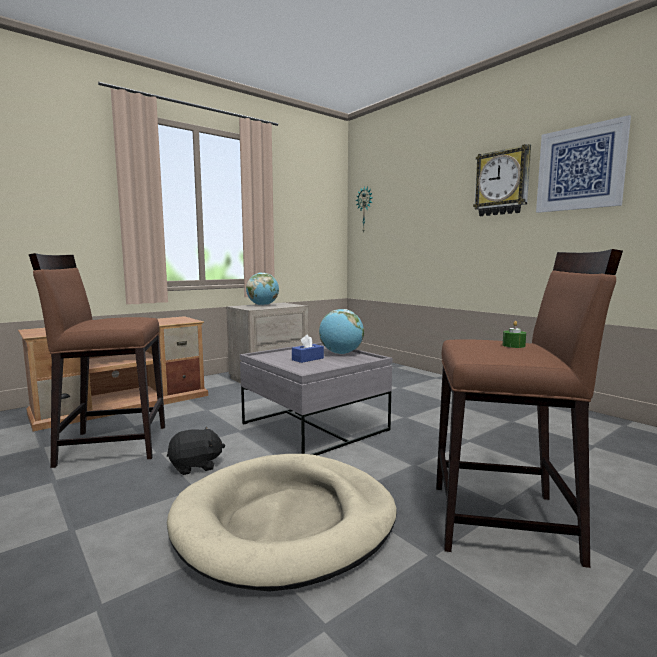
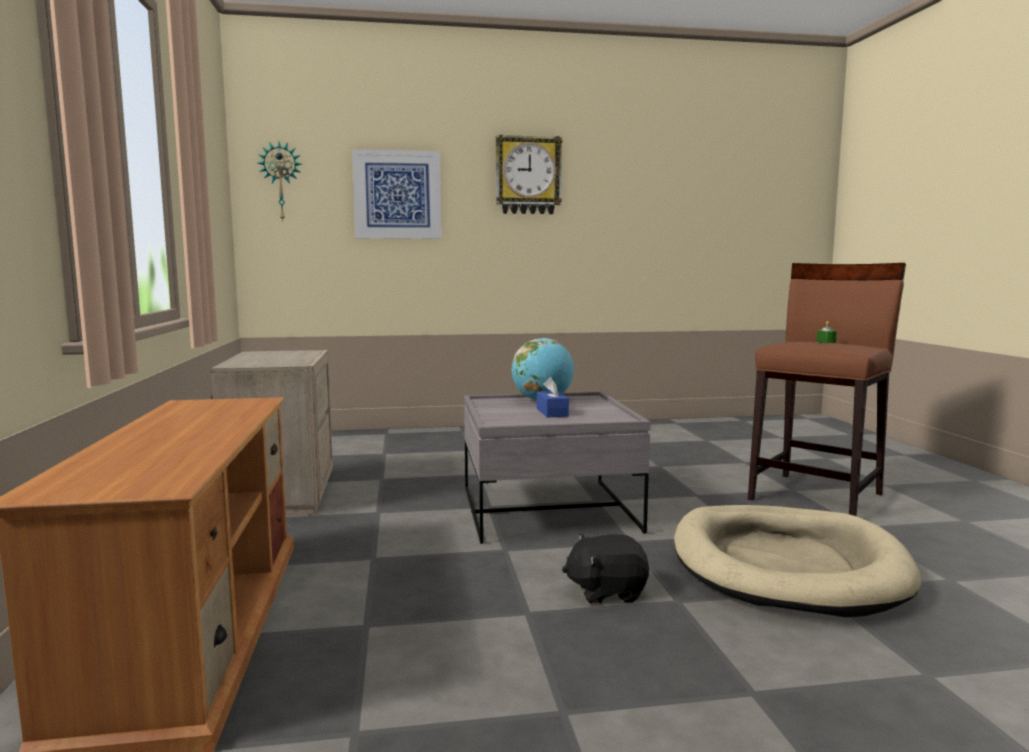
camera: 60 degrees left, 0 degrees up
brown stool [29,253,165,468] -> none
black plush toy [167,427,225,475] -> black plush toy turned 105 degrees counterclockwise [562,534,649,604]
globe [246,273,279,306] -> none
picture [536,115,631,213] -> picture moved to [352,149,442,239]

